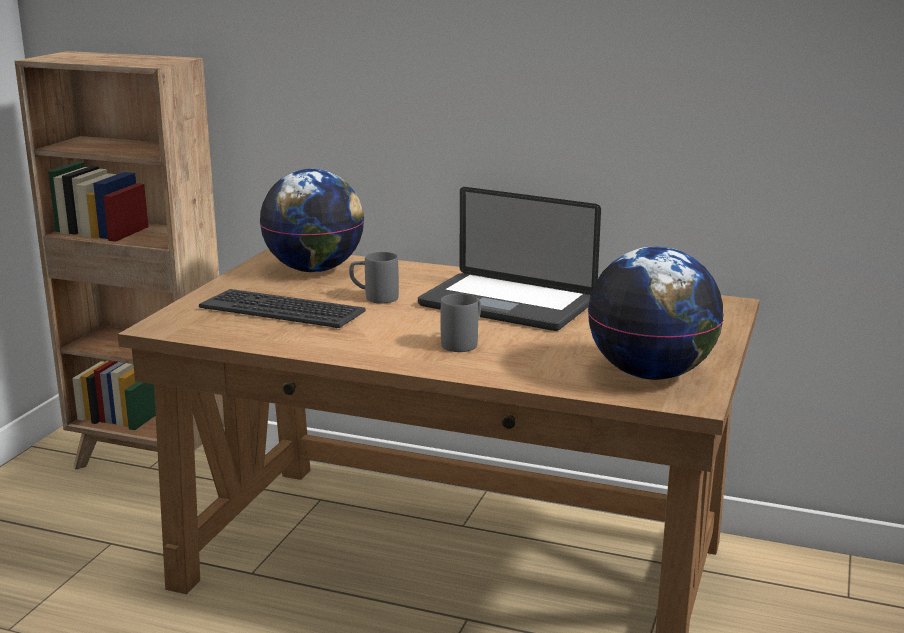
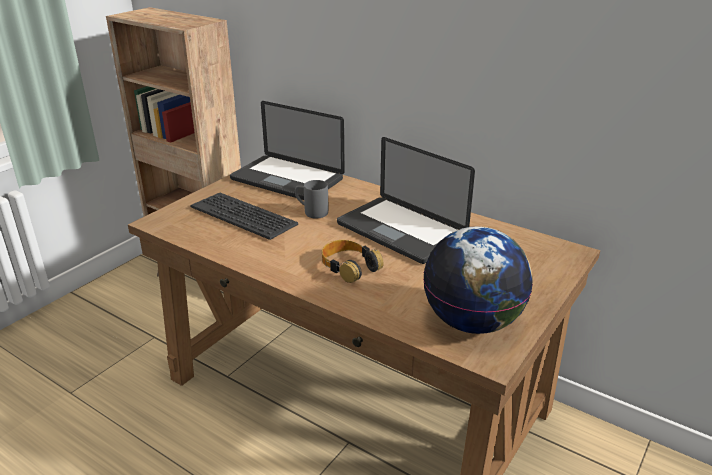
camera: 15 degrees right, 10 degrees up
globe [260,169,364,272] -> laptop [230,101,345,200]
grey mug [441,294,481,352] -> headphones [322,240,384,283]

